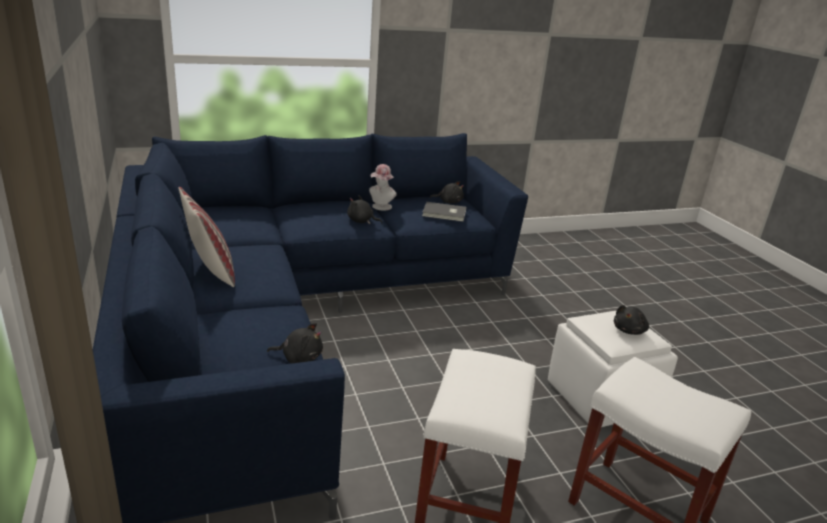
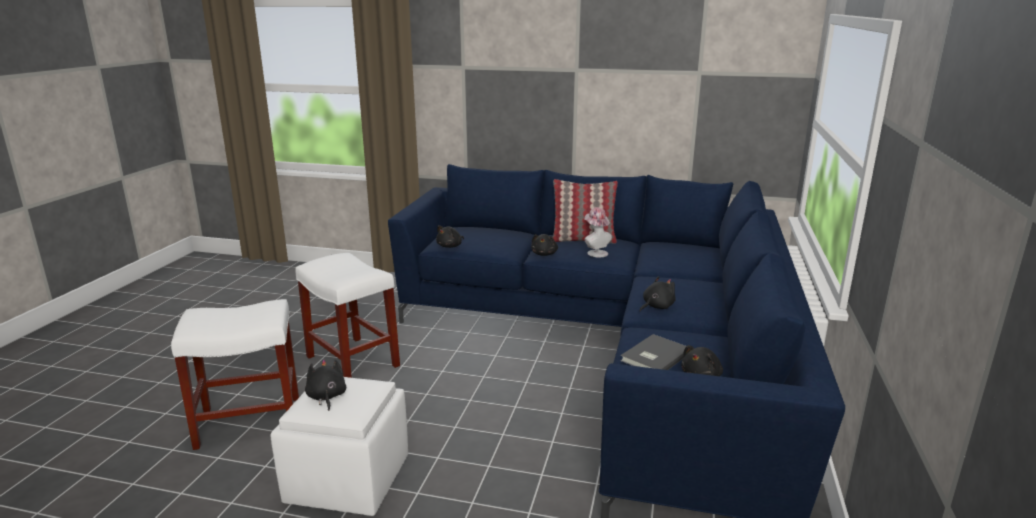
camera: 125 degrees right, 5 degrees down
hat [369,164,397,210] -> hat moved to [584,207,612,257]
none -> black plush toy [531,234,558,256]

